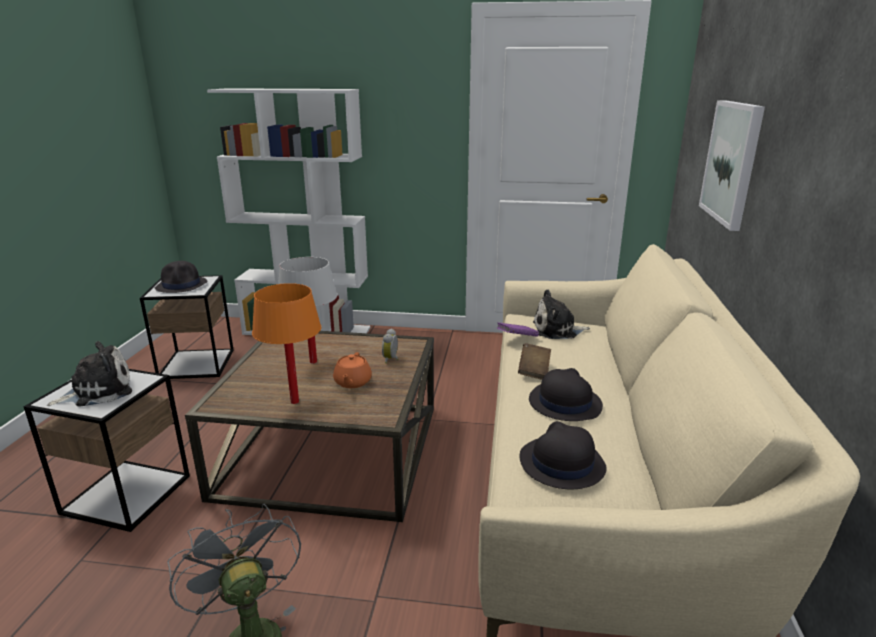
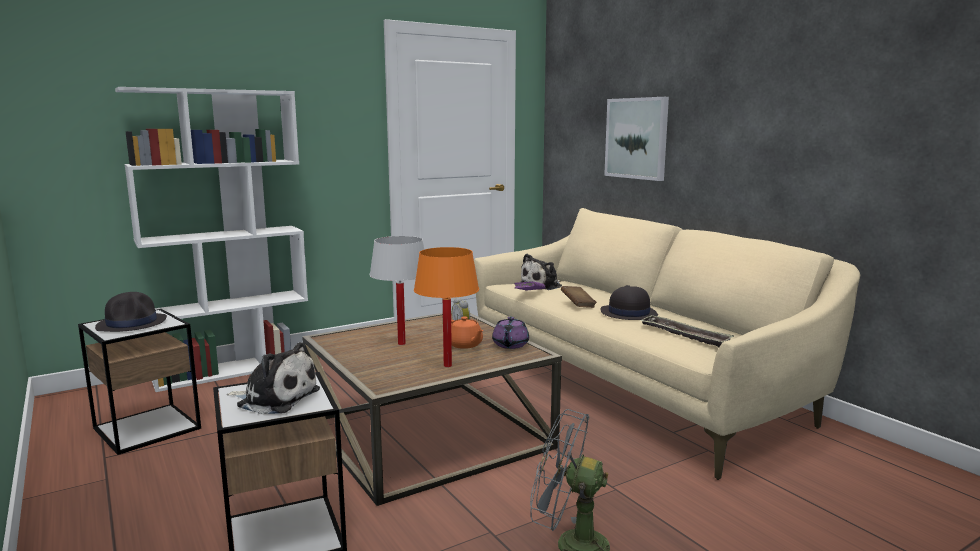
camera: 40 degrees left, 10 degrees down
plush toy [47,341,132,407] -> plush toy turned 90 degrees clockwise [227,342,320,414]
black hat [519,421,607,489] -> tray [640,315,734,347]
none -> purple teapot [492,317,529,349]

